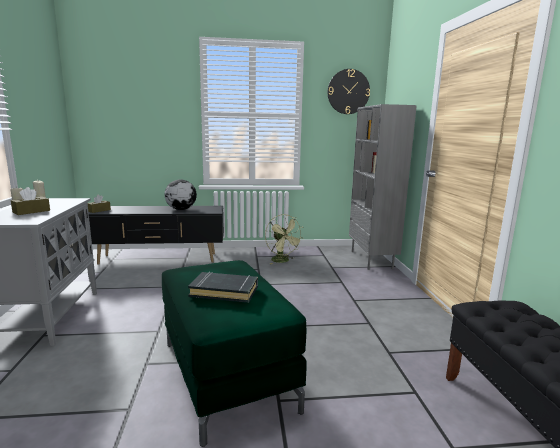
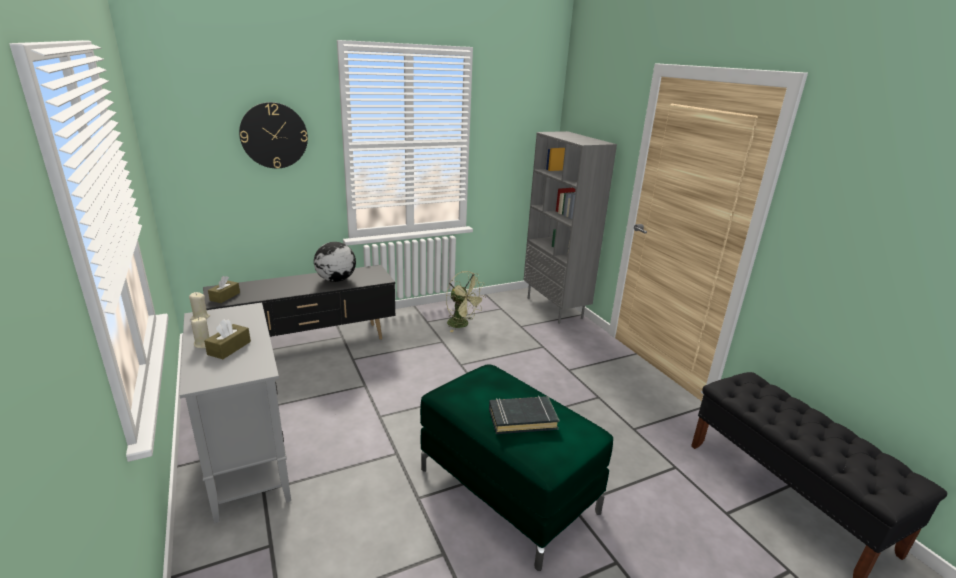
camera: 20 degrees left, 10 degrees up
wall clock [328,69,370,114] -> wall clock moved to [239,102,308,168]

